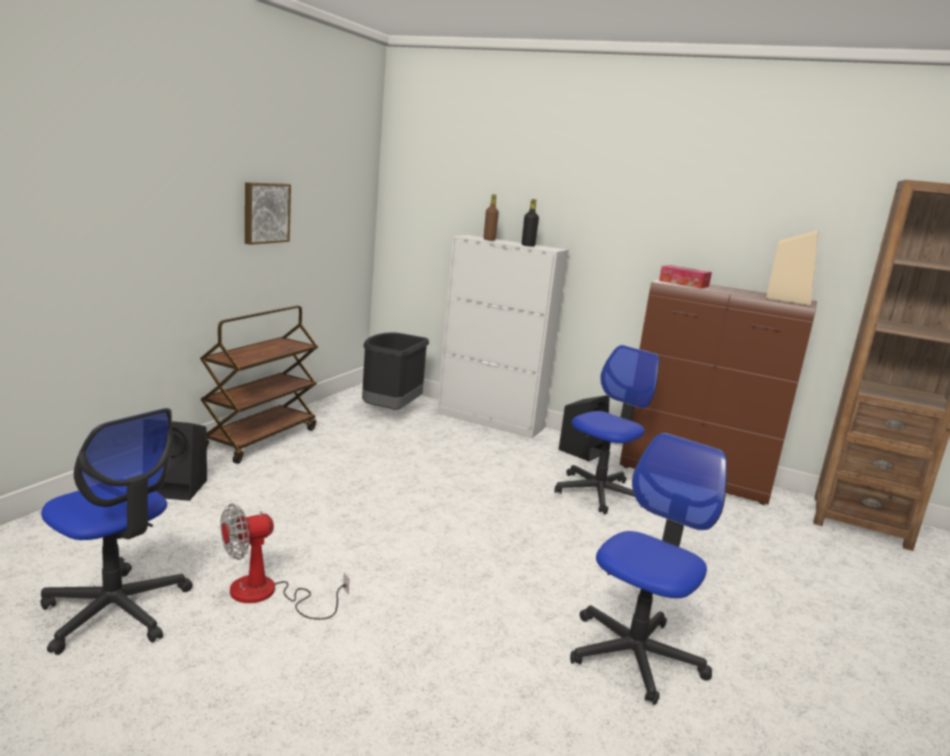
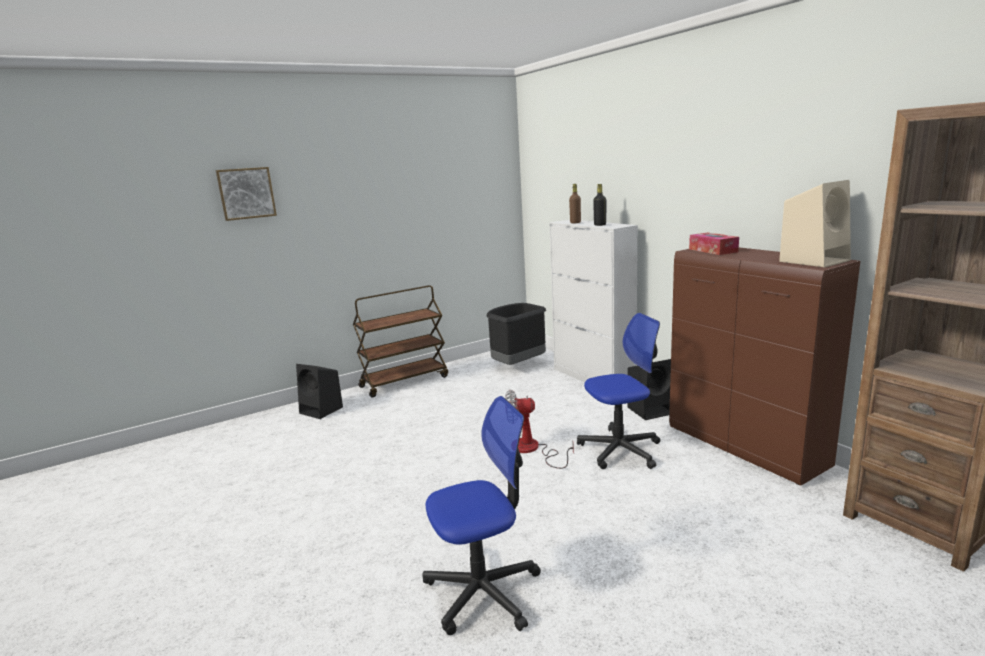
camera: 35 degrees right, 0 degrees up
office chair [40,408,193,655] -> none
fan [220,504,349,620] -> fan moved to [505,390,574,469]
picture [245,182,291,245] -> picture moved to [216,167,277,221]

